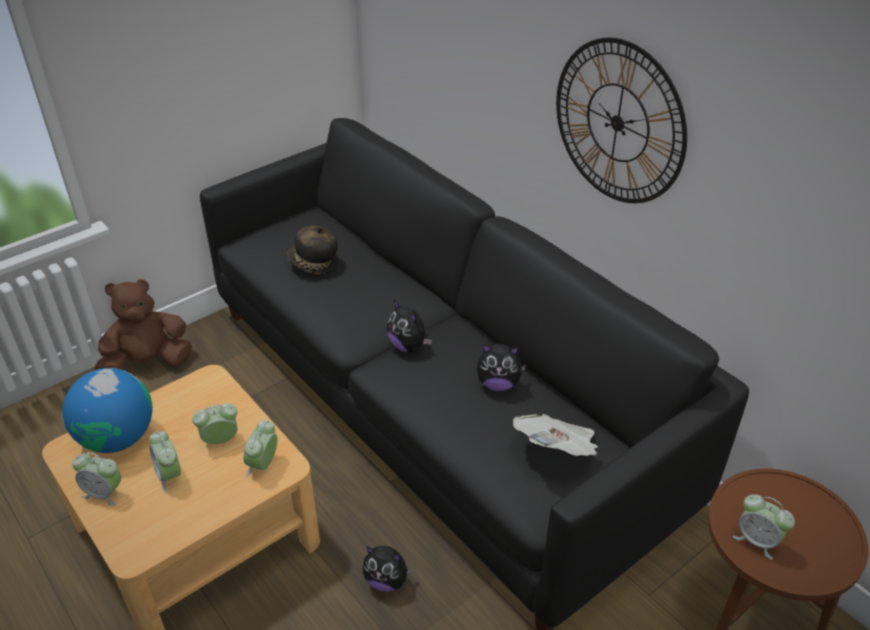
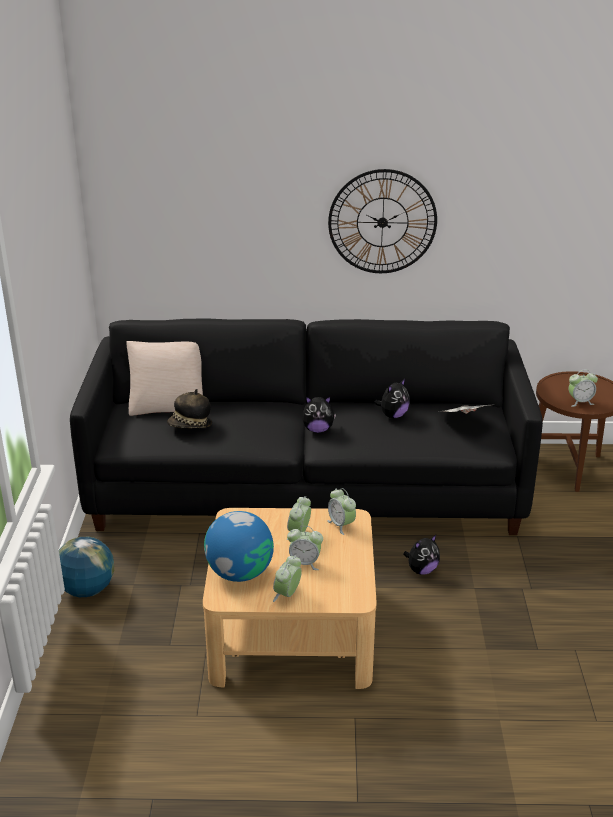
camera: 50 degrees left, 10 degrees down
alarm clock [72,452,121,506] -> alarm clock turned 150 degrees clockwise [273,556,302,602]
brown plush toy [94,279,192,370] -> globe [59,537,114,597]
none -> beige pillow [126,341,203,416]

